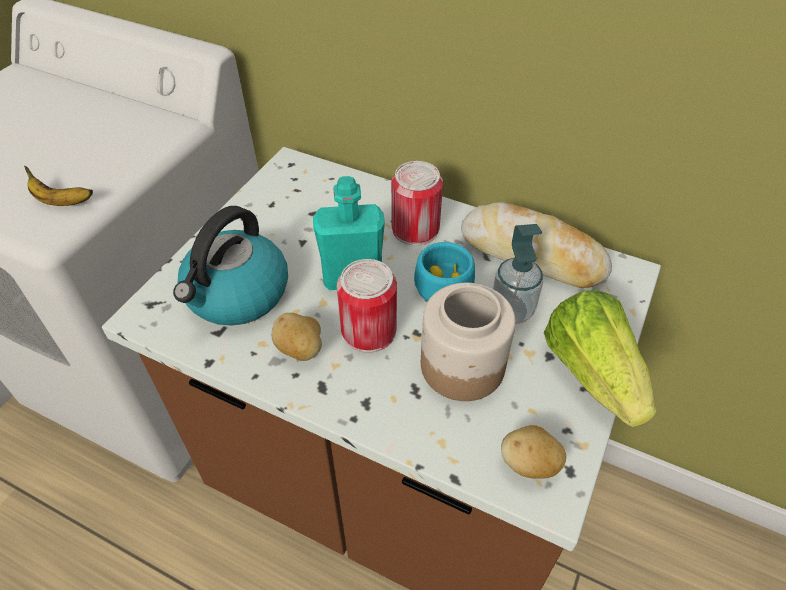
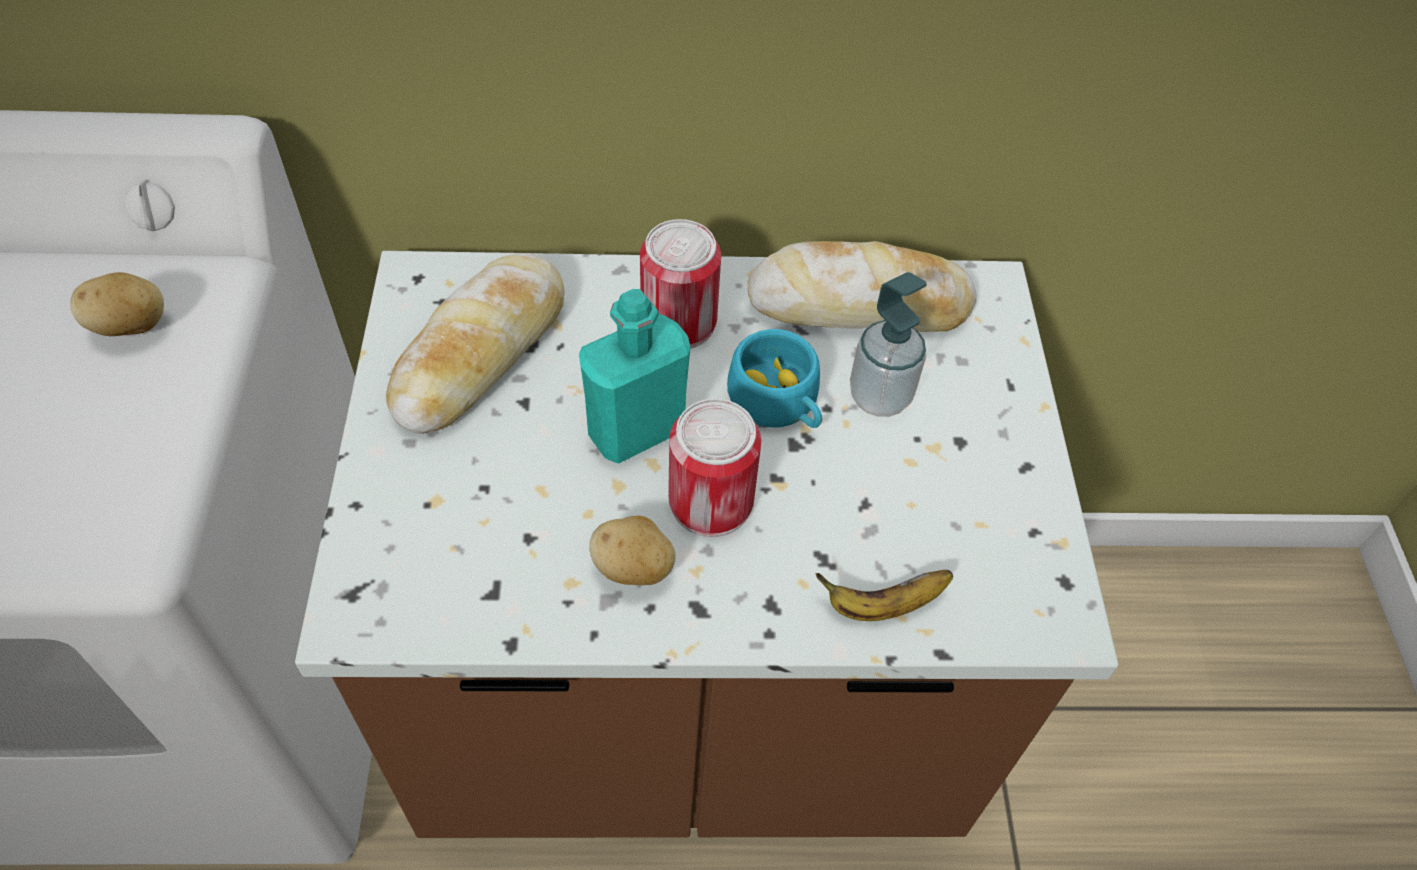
camera: 30 degrees left, 5 degrees up
banana [24,166,93,206] -> banana moved to [815,570,953,621]
kettle [173,206,288,326] -> none
jar [421,283,516,401] -> none
potato [501,425,566,479] -> potato moved to [70,272,164,336]
lettuce [544,290,656,427] -> none
none -> bread [386,253,565,434]

